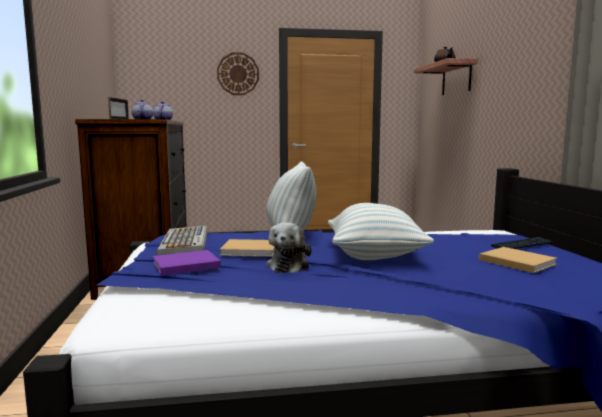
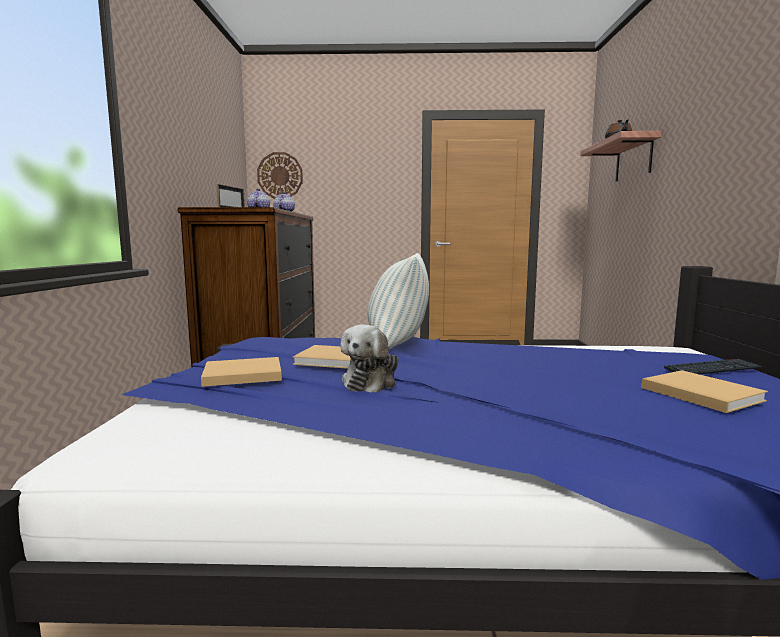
camera: 10 degrees right, 0 degrees up
purple book [153,250,221,275] -> beige book [201,357,282,387]
keyboard [156,226,208,255] -> none
wall clock [217,52,259,95] -> wall clock moved to [257,152,303,199]
pillow [328,203,434,260] -> none

